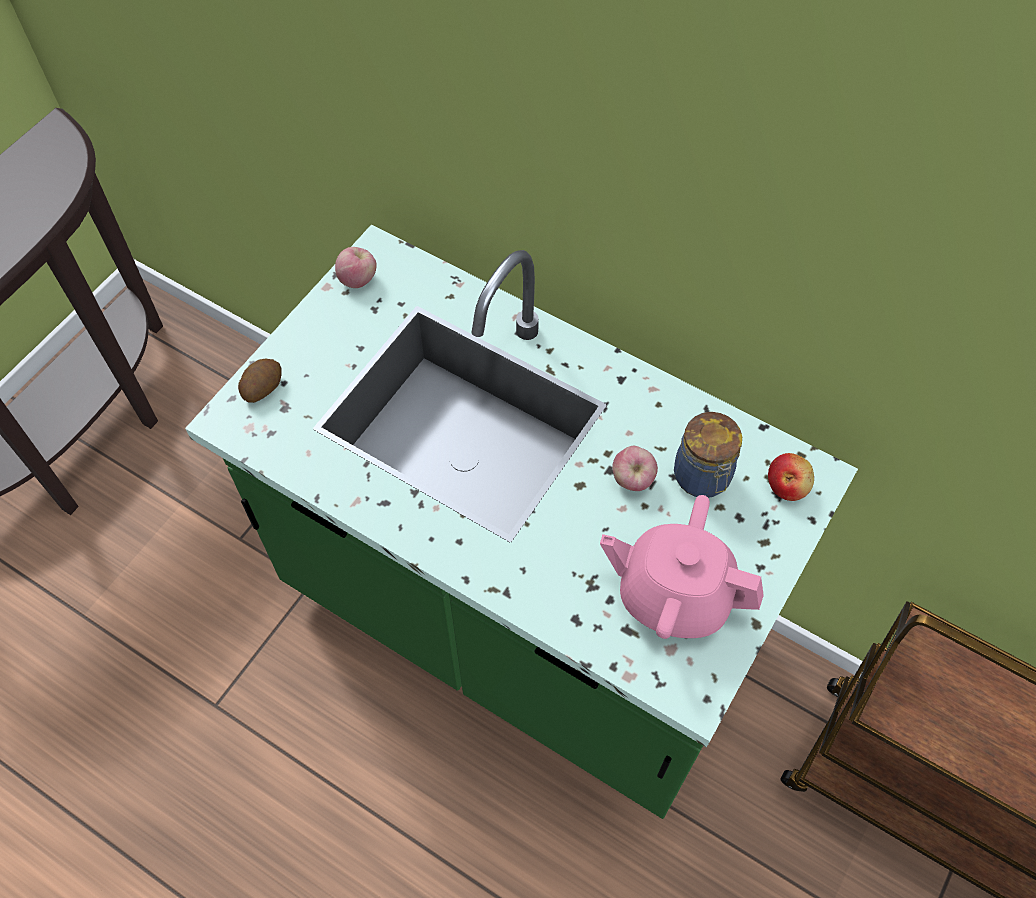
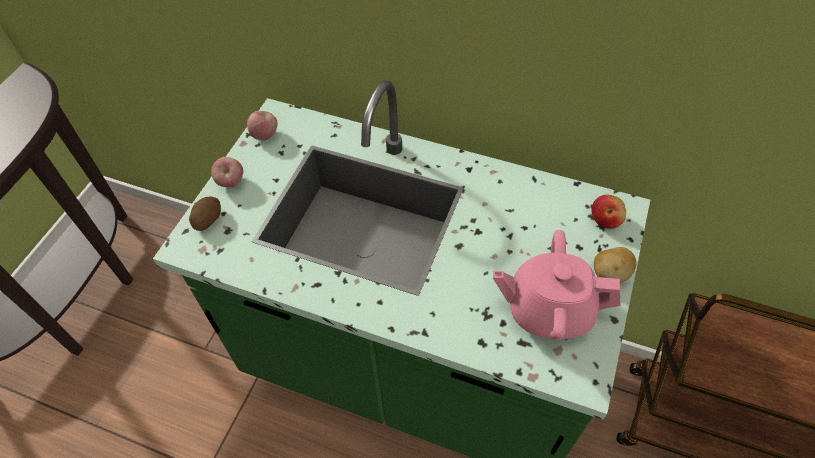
camera: 10 degrees left, 5 degrees down
apple [612,446,658,491] -> apple moved to [211,157,243,187]
jar [674,412,742,498] -> none
none -> potato [594,247,636,283]

